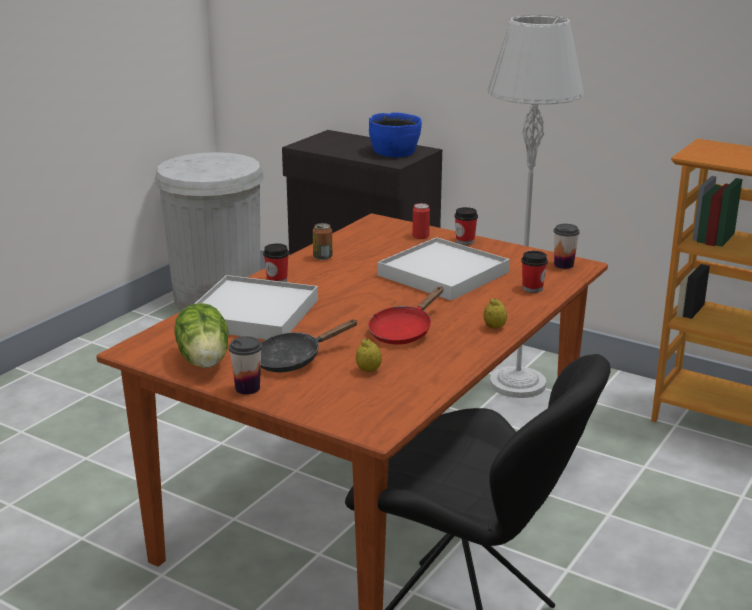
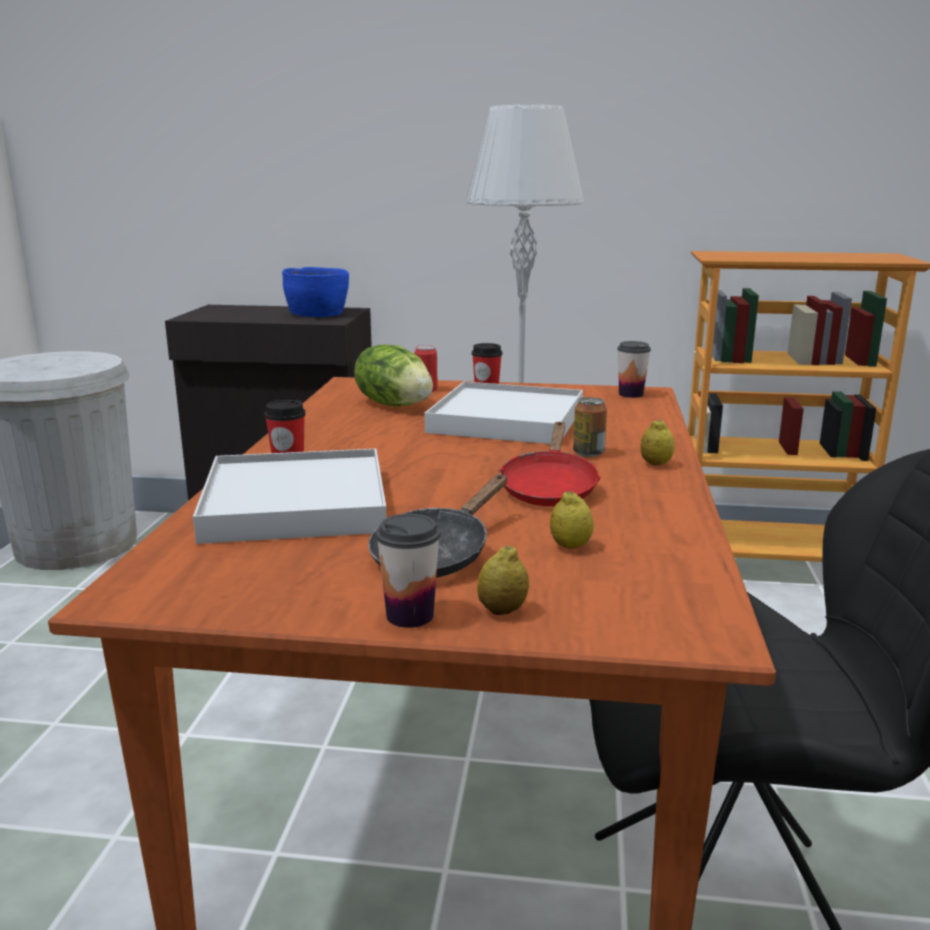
camera: 25 degrees left, 5 degrees down
lettuce [174,303,228,368] -> lettuce moved to [354,344,433,406]
can [313,223,332,260] -> can moved to [573,397,607,457]
cup [521,251,548,293] -> none
none -> lemon [477,545,529,615]

